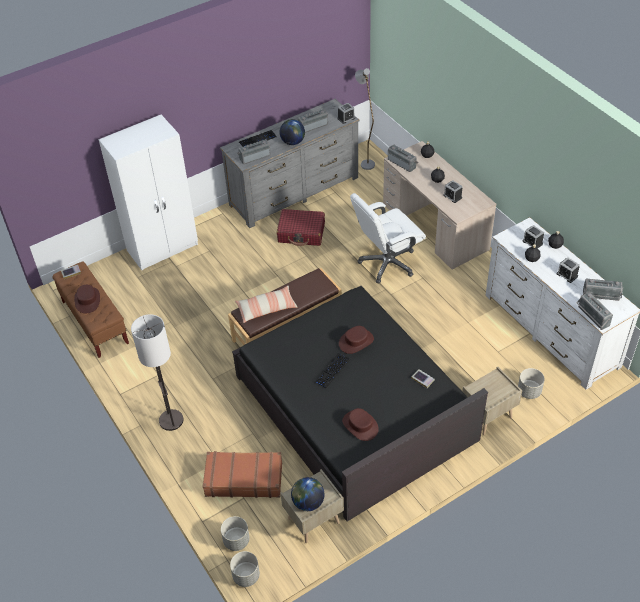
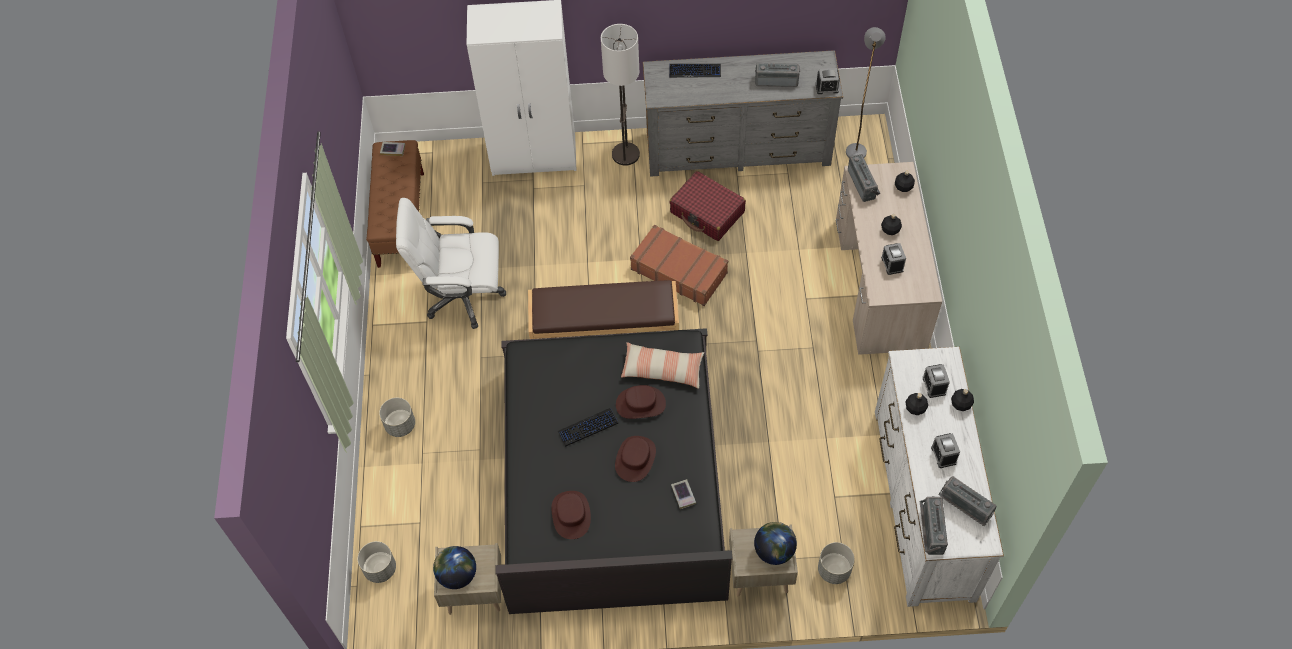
camera: 30 degrees right, 10 degrees up
brown hat [74,285,100,313] -> brown hat moved to [615,436,656,482]
floor lamp [131,314,184,431] -> floor lamp moved to [601,24,640,166]
brown suitcase [203,451,282,498] -> brown suitcase moved to [630,225,728,306]
grey planter [230,551,260,587] -> grey planter moved to [379,398,415,437]
pillow [235,286,298,323] -> pillow moved to [621,342,704,389]
radio [237,139,271,164] -> none
globe [280,119,305,145] -> globe moved to [754,522,797,565]
white office chair [350,193,426,283] -> white office chair moved to [396,198,506,329]

